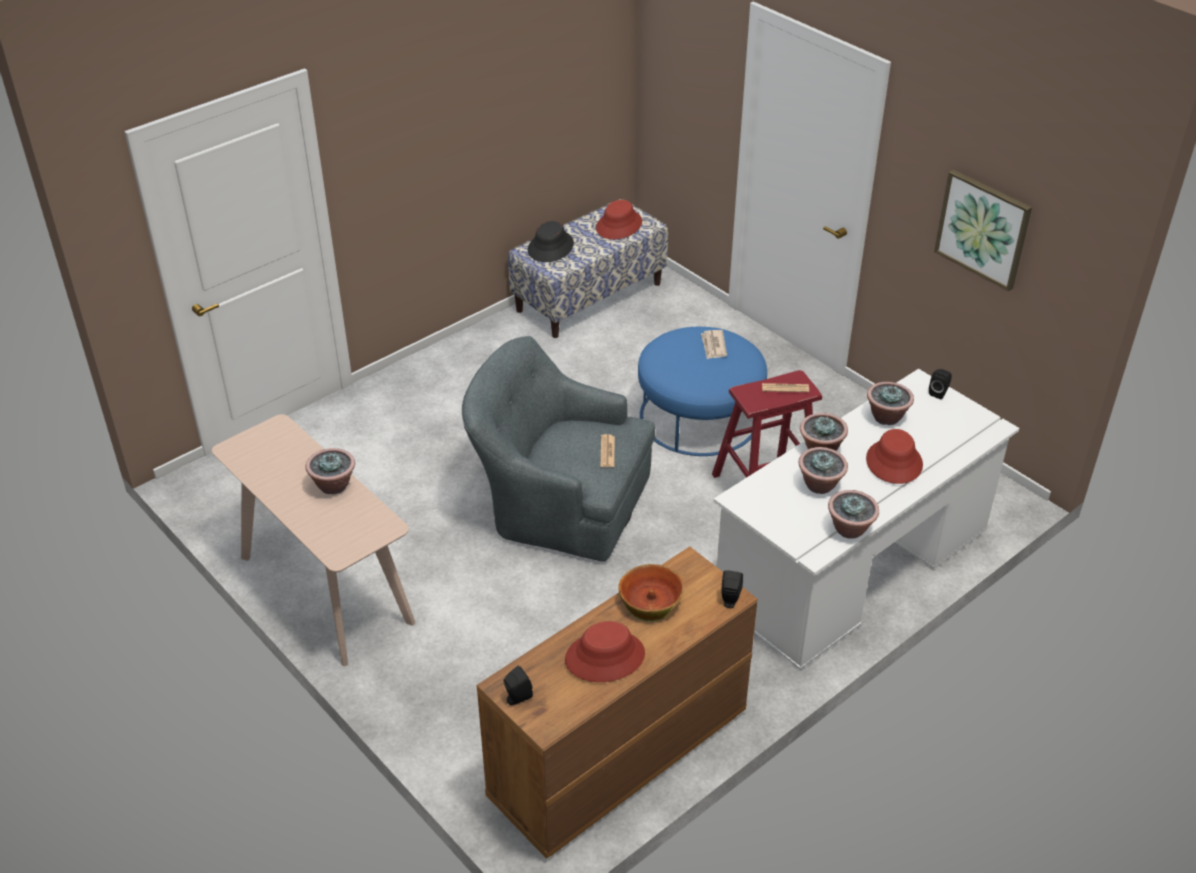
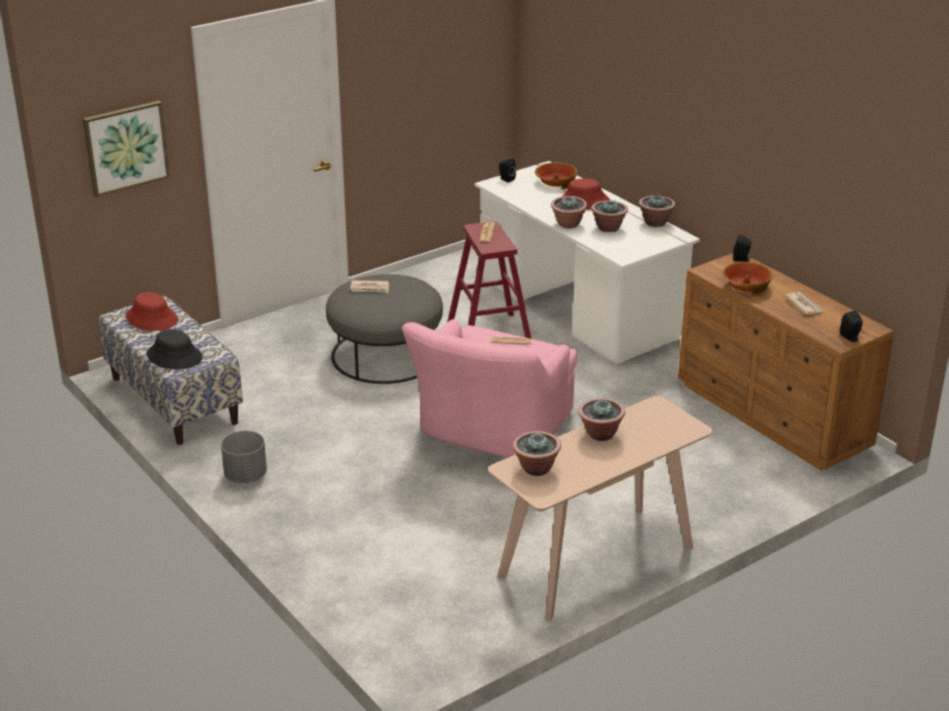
camera: 85 degrees left, 10 degrees down
grey armchair [462,336,655,562] -> pink armchair [402,319,577,457]
red hat [565,621,645,682] -> newspaper [785,292,825,315]
blue ottoman [638,327,767,456] -> grey ottoman [326,274,443,384]
potted plant [867,382,914,425] -> potted plant moved to [513,431,561,476]
picture [934,170,1032,291] -> picture moved to [83,101,170,197]
none -> grey planter [221,431,267,483]
none -> bowl [535,162,577,189]

